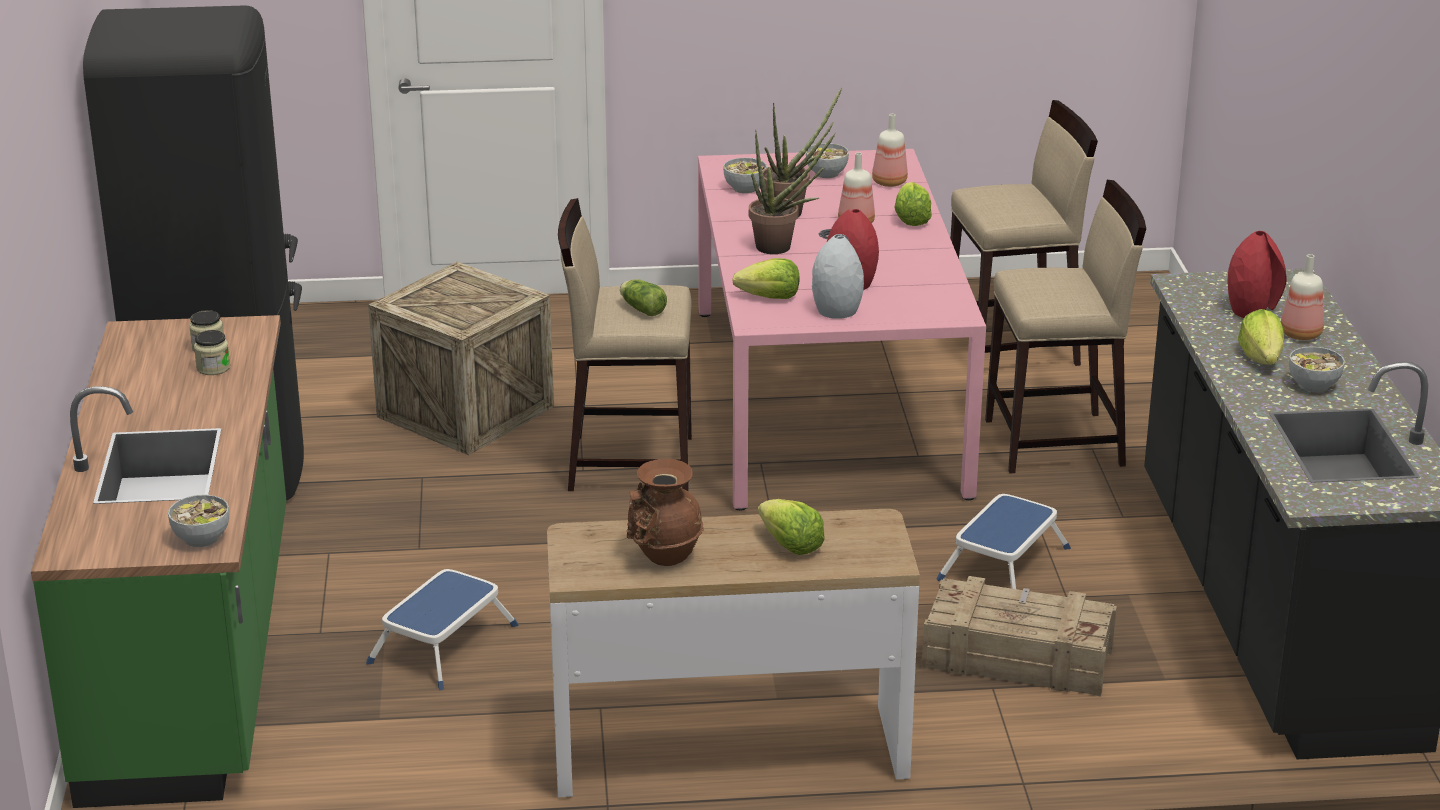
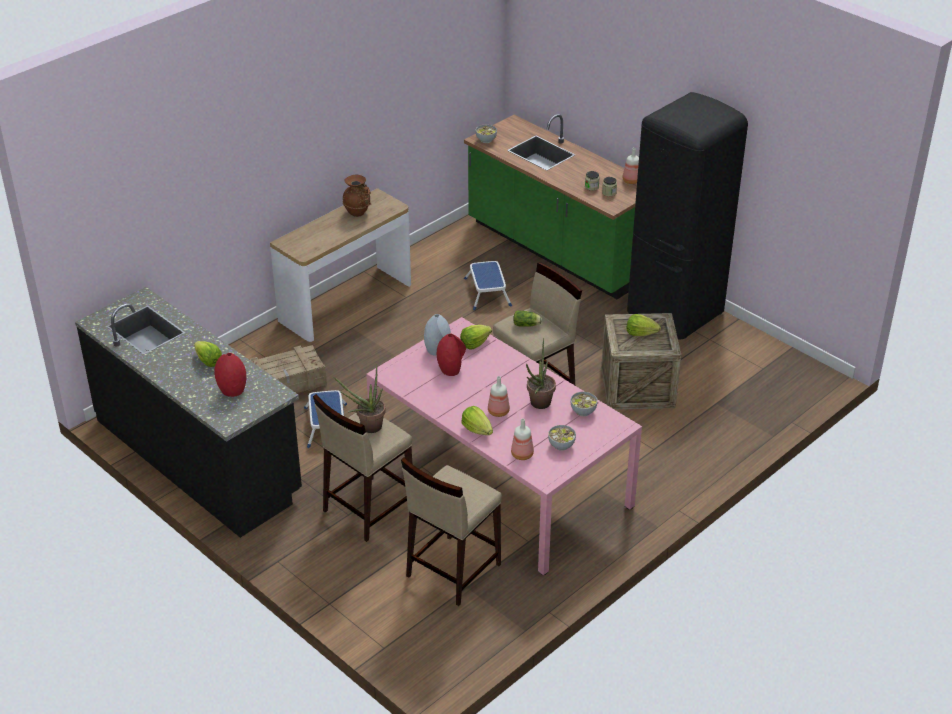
camera: 140 degrees right, 10 degrees up
potted plant [749,130,836,254] -> potted plant moved to [334,364,386,433]
lettuce [758,499,825,555] -> lettuce moved to [626,314,661,336]
bottle [1281,254,1324,340] -> bottle moved to [622,148,639,184]
bowl [1289,346,1345,392] -> none

